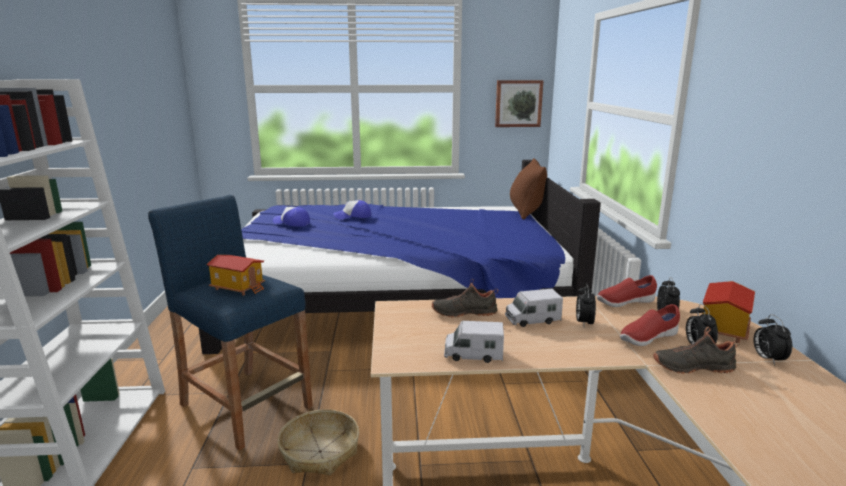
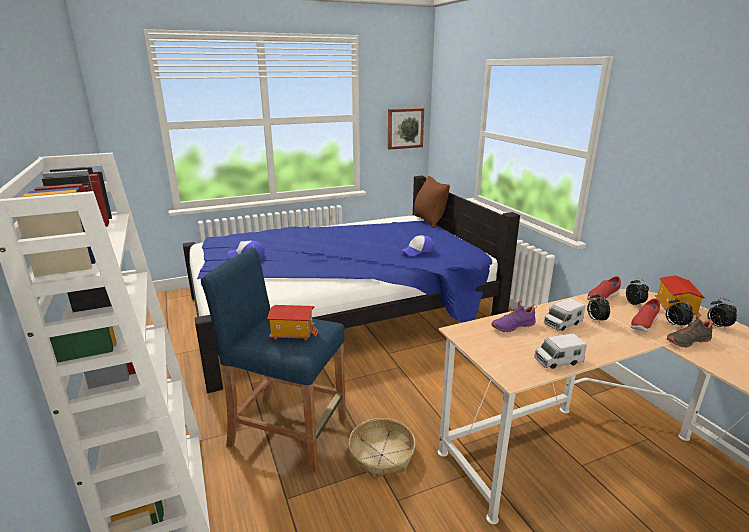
camera: 20 degrees left, 5 degrees up
cap [333,200,371,219] -> cap moved to [401,235,434,256]
black shoe [432,279,498,317] -> purple shoe [491,300,537,333]

